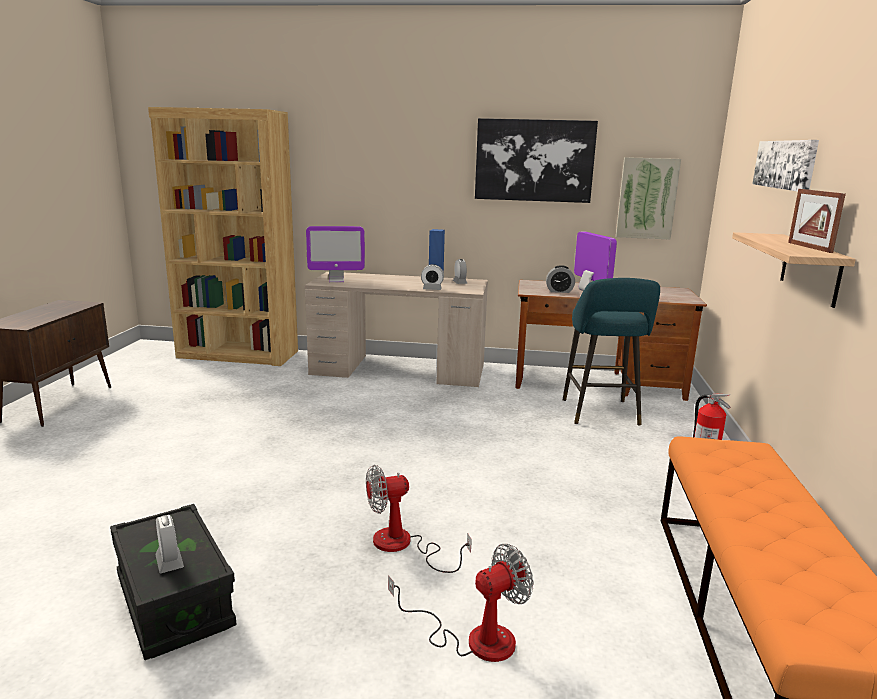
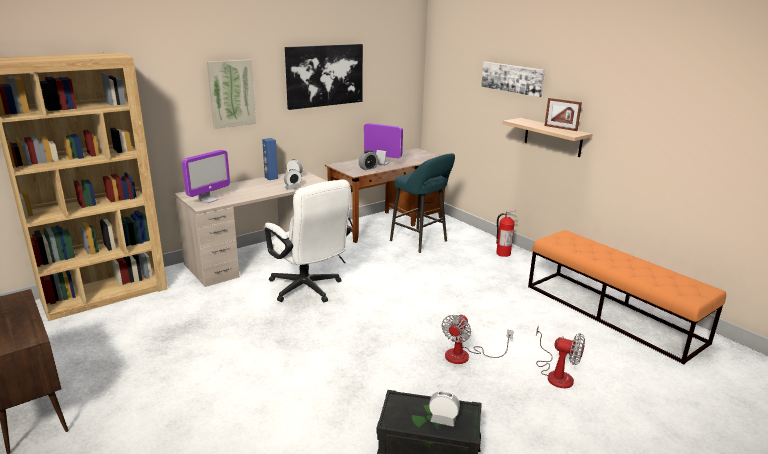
camera: 45 degrees left, 5 degrees up
fan [388,544,534,662] -> fan turned 105 degrees clockwise [536,325,585,388]
picture [616,157,681,240] -> picture moved to [207,59,256,129]
none -> white office chair [265,179,351,303]

